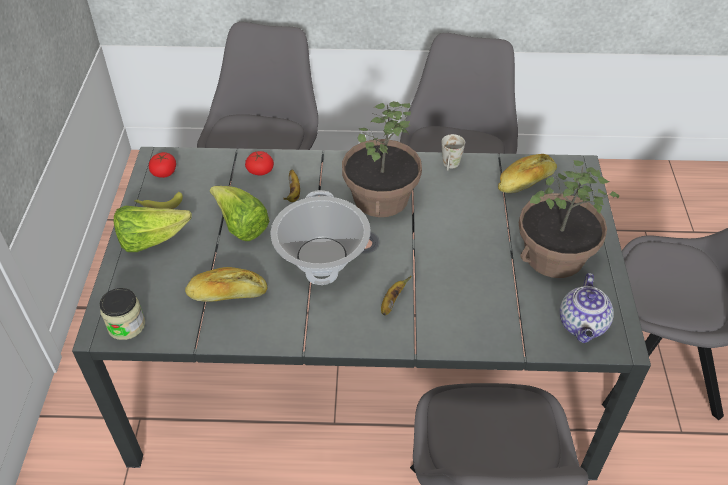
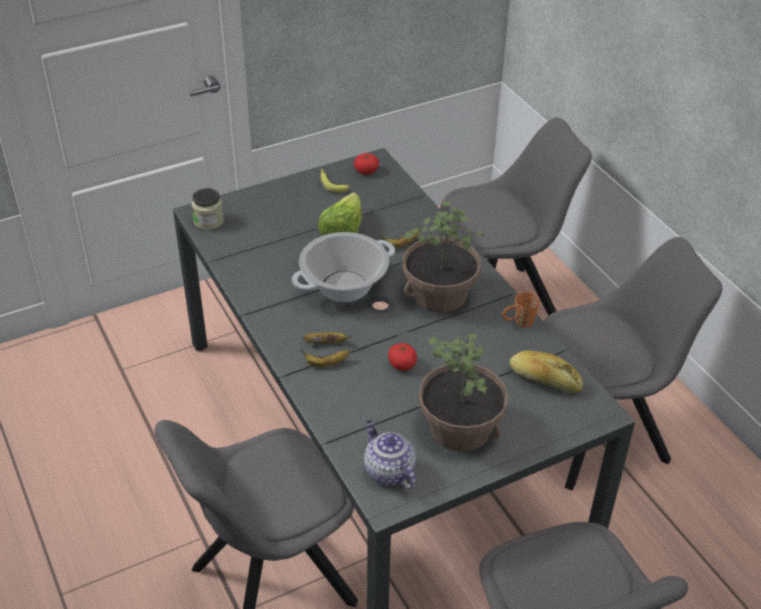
camera: 60 degrees right, 5 degrees down
lettuce [114,206,192,252] -> none
bread [185,267,267,302] -> none
tomato [245,151,274,175] -> tomato moved to [388,343,417,371]
white mug [441,134,465,171] -> orange mug [502,292,540,328]
teapot [560,273,614,343] -> teapot turned 75 degrees clockwise [364,420,416,489]
none -> banana [300,349,350,367]

